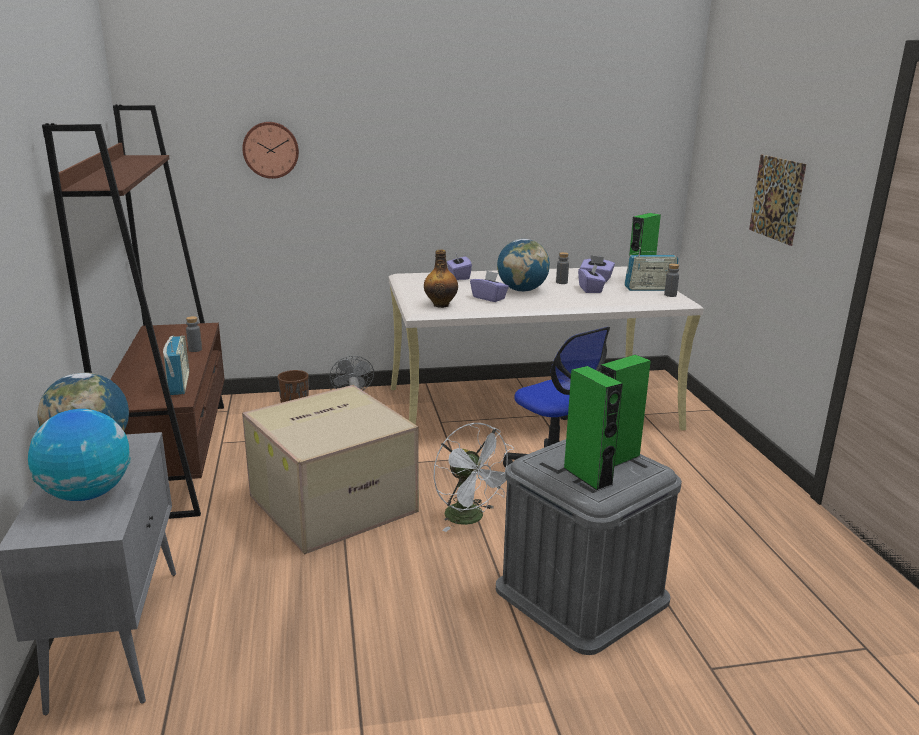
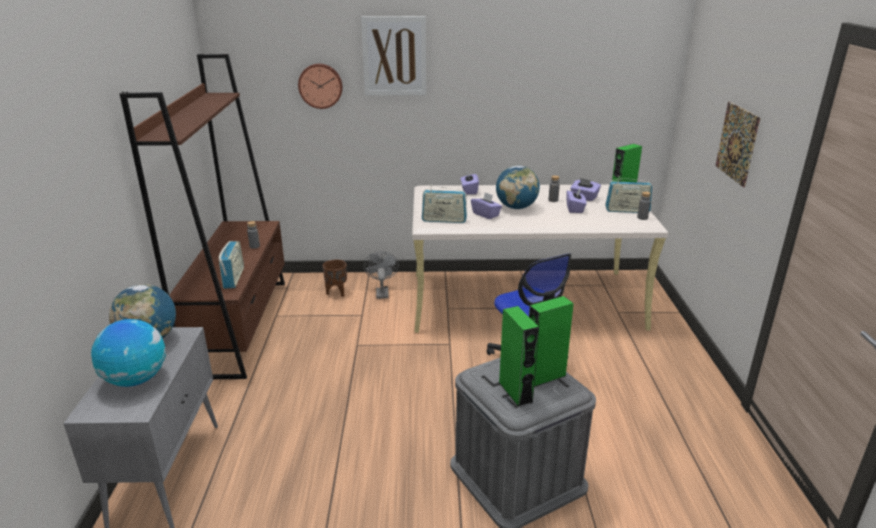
camera: 10 degrees right, 5 degrees up
cardboard box [242,385,419,554] -> none
bottle [424,250,458,308] -> radio [422,184,467,223]
white fan [434,423,514,532] -> none
none -> picture [361,16,426,96]

